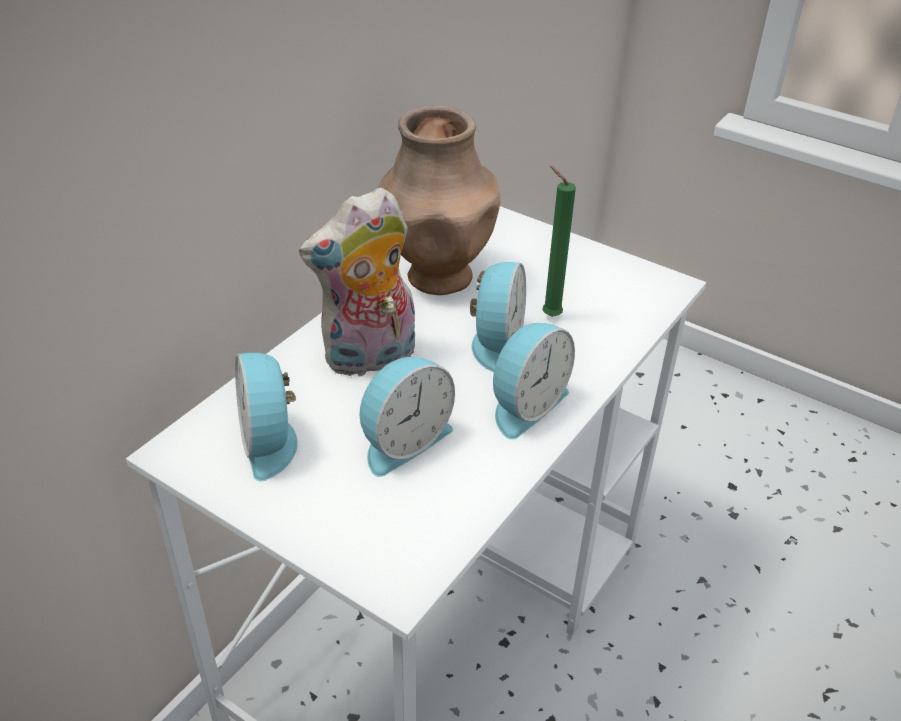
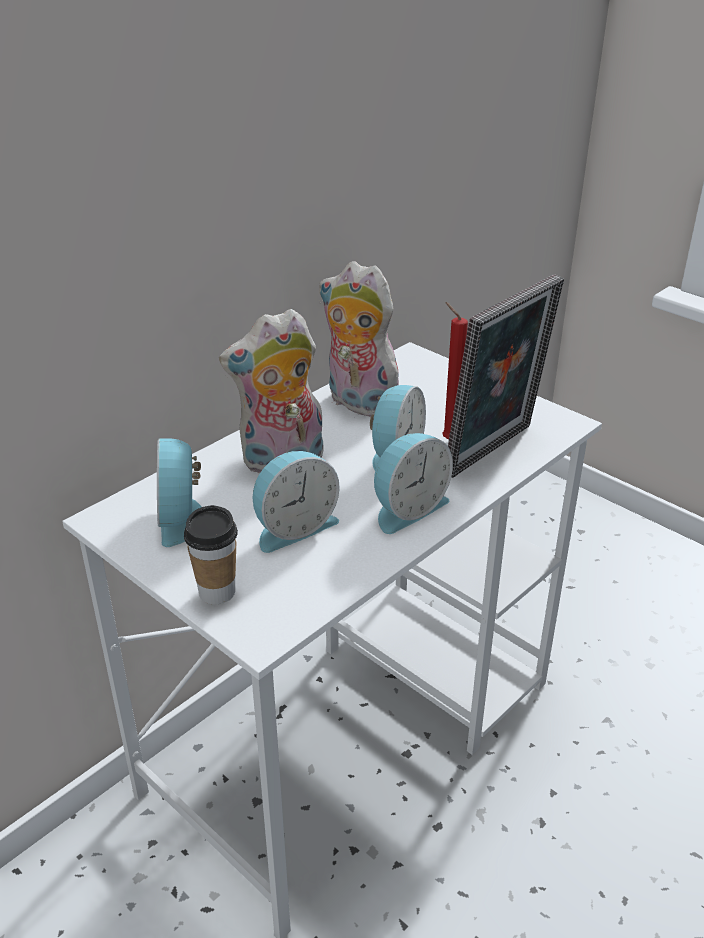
camera: 10 degrees right, 5 degrees down
brown vase [378,105,501,295] -> plush toy [319,261,399,417]
green candle [542,166,576,317] -> red candle [442,302,468,440]
none -> cup [184,505,238,605]
none -> picture frame [448,274,564,478]

